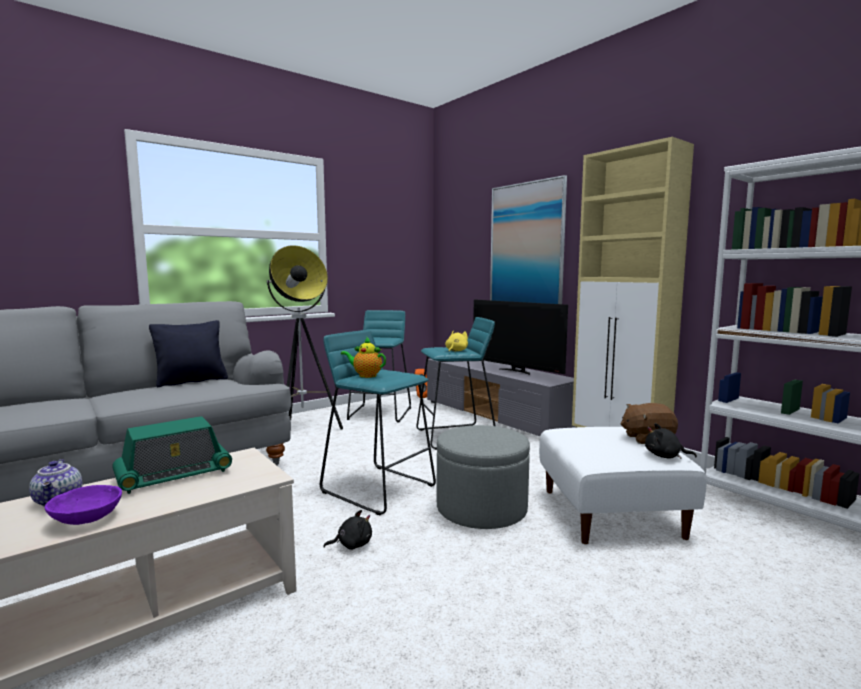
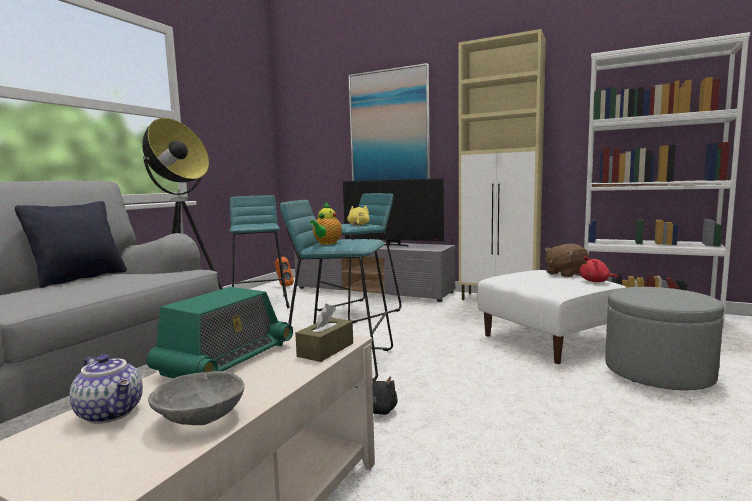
camera: 25 degrees left, 0 degrees up
purple bowl [45,485,122,525] -> grey bowl [148,371,245,425]
teapot [341,337,386,378] -> teapot turned 60 degrees counterclockwise [310,201,342,245]
grey ottoman [437,425,530,529] -> grey ottoman moved to [605,287,724,390]
black plush toy [645,423,697,459] -> red plush toy [579,256,618,282]
none -> brown tissue box [295,304,353,362]

